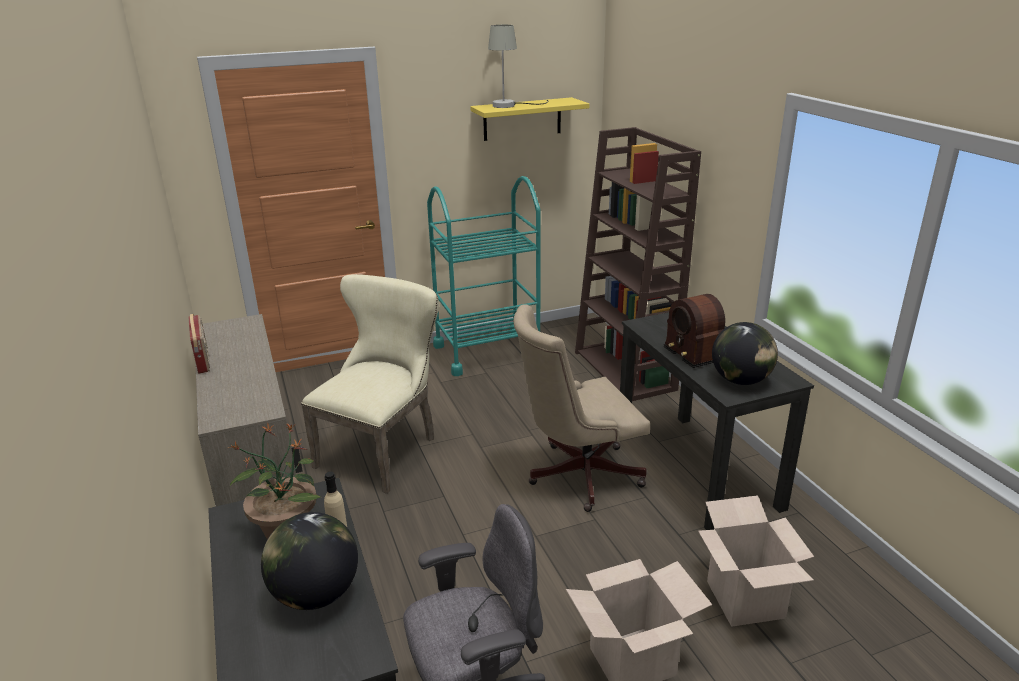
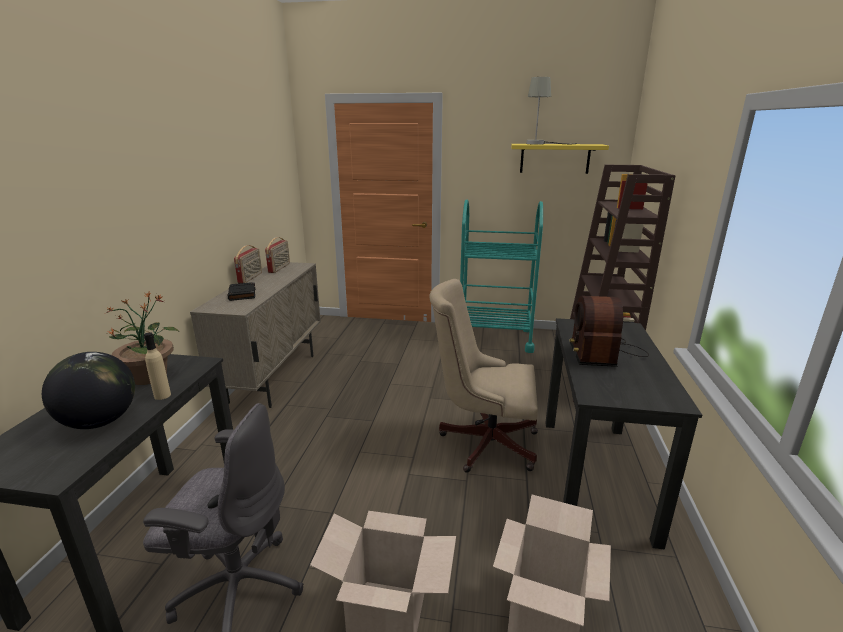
camera: 30 degrees right, 5 degrees down
beige chair [301,274,439,494] -> none
globe [712,322,778,385] -> none
none -> black book [228,282,255,301]
none -> radio [265,237,290,273]

